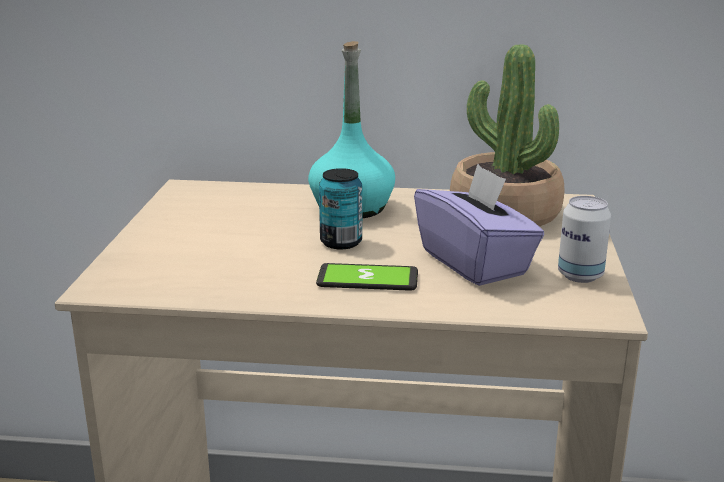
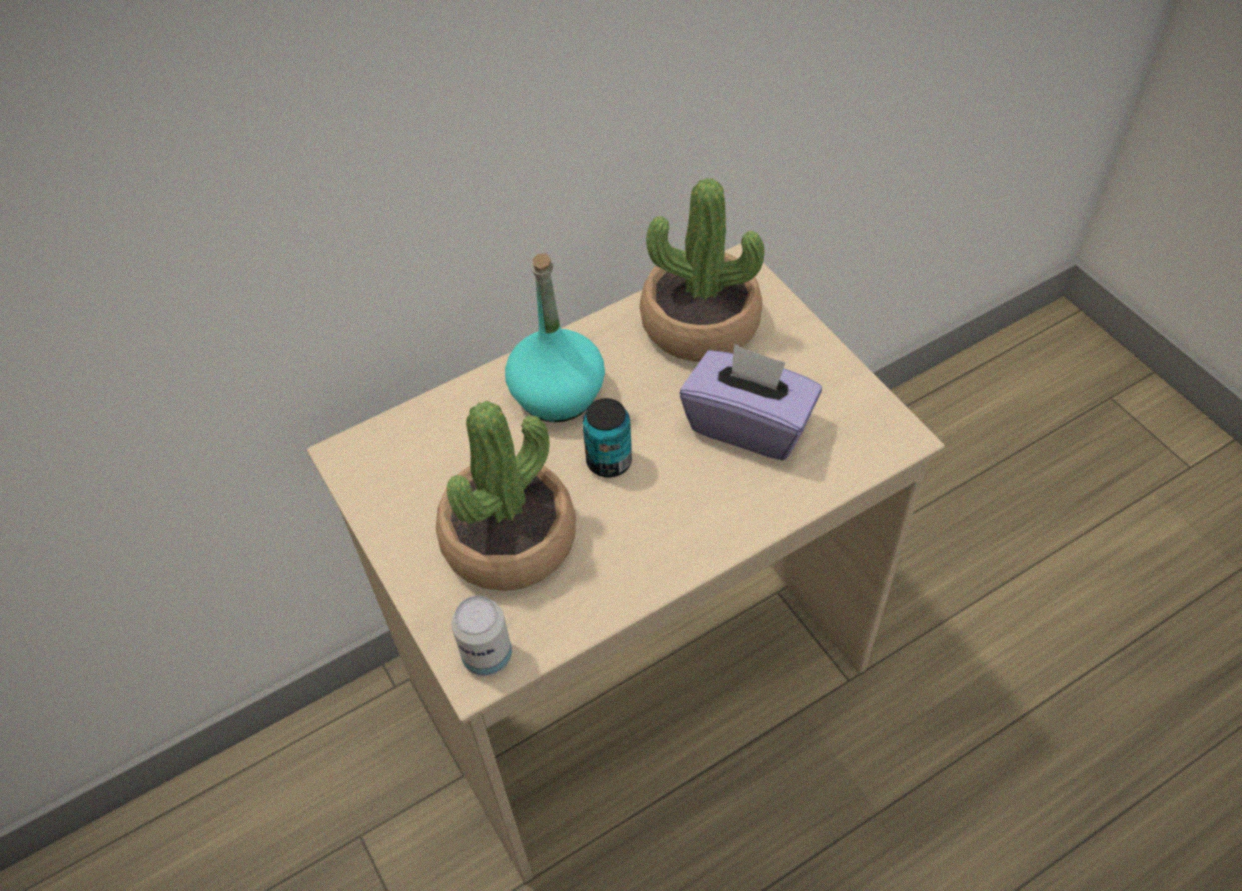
camera: 35 degrees left, 30 degrees up
phone [316,263,418,291] -> none
can [558,196,611,283] -> can moved to [451,596,512,676]
none -> potted plant [436,401,576,591]

